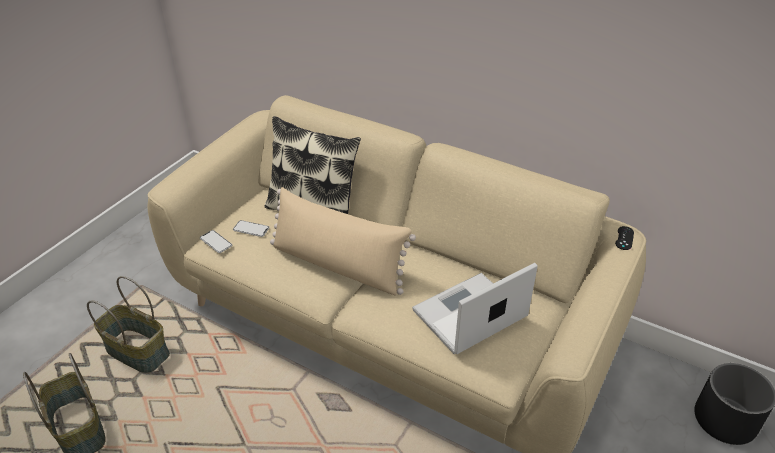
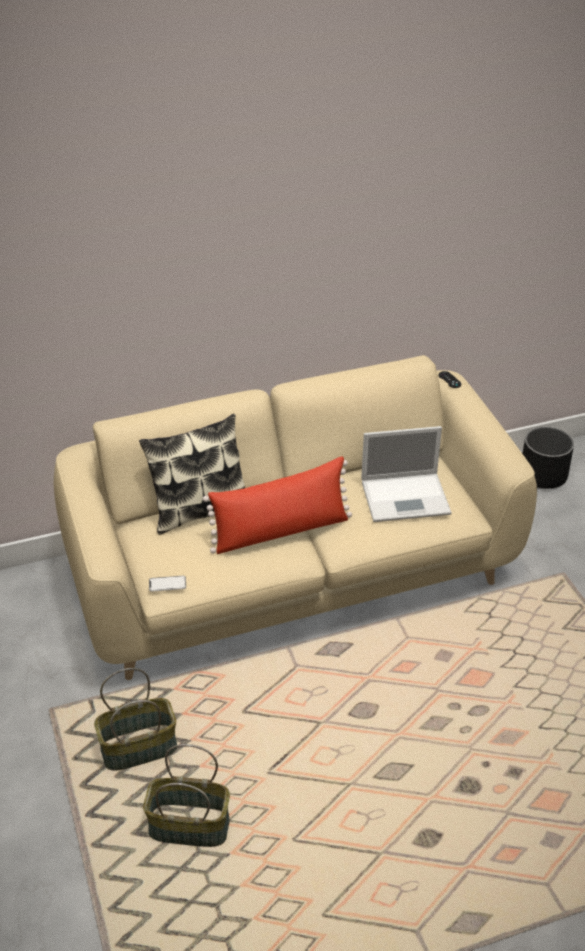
camera: 50 degrees left, 0 degrees up
phone [233,220,270,237] -> none
beige pillow [270,187,416,296] -> red pillow [203,457,352,554]
laptop [412,263,538,354] -> laptop turned 105 degrees counterclockwise [361,426,452,522]

